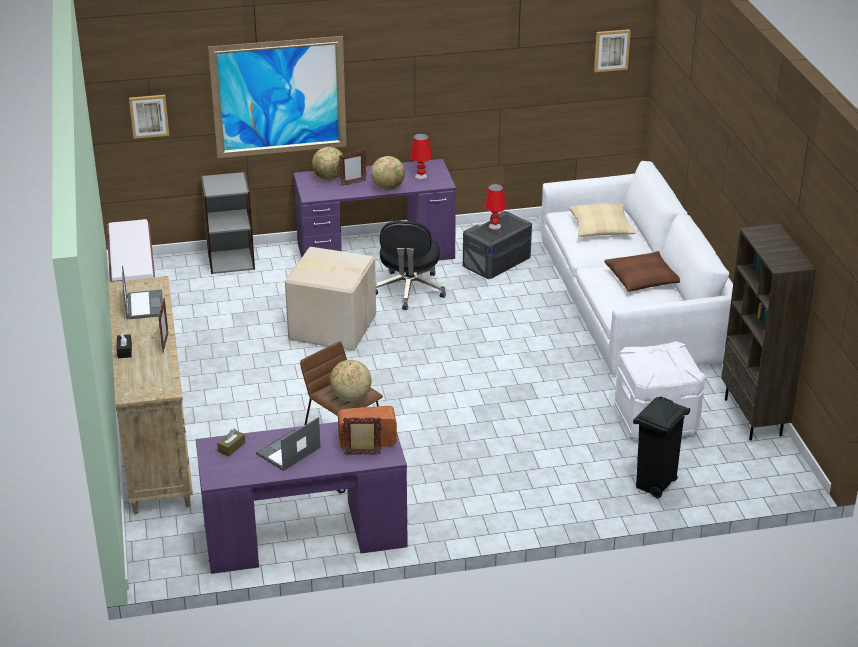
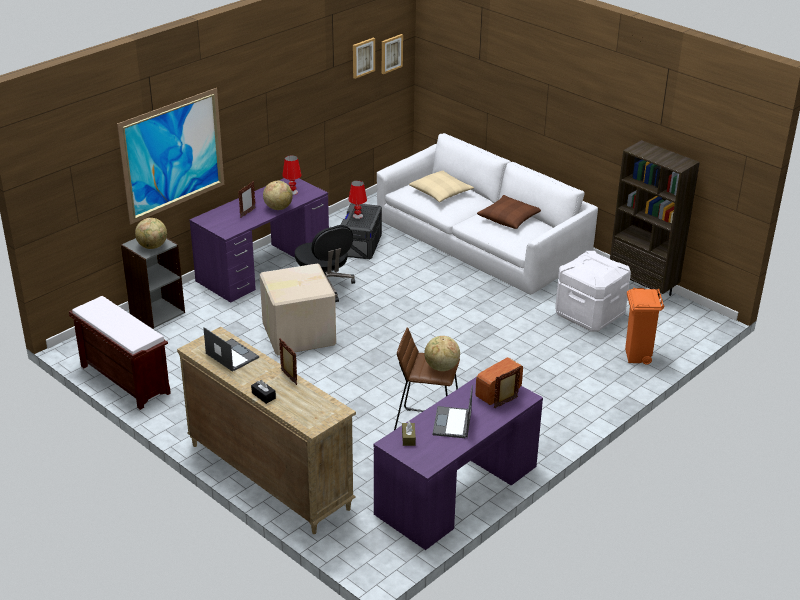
camera: 35 degrees left, 0 degrees up
picture [129,95,169,139] -> picture moved to [353,38,375,79]
globe [312,147,343,180] -> globe moved to [135,218,167,249]
black trash can [633,396,690,498] -> orange trash can [625,288,664,365]

